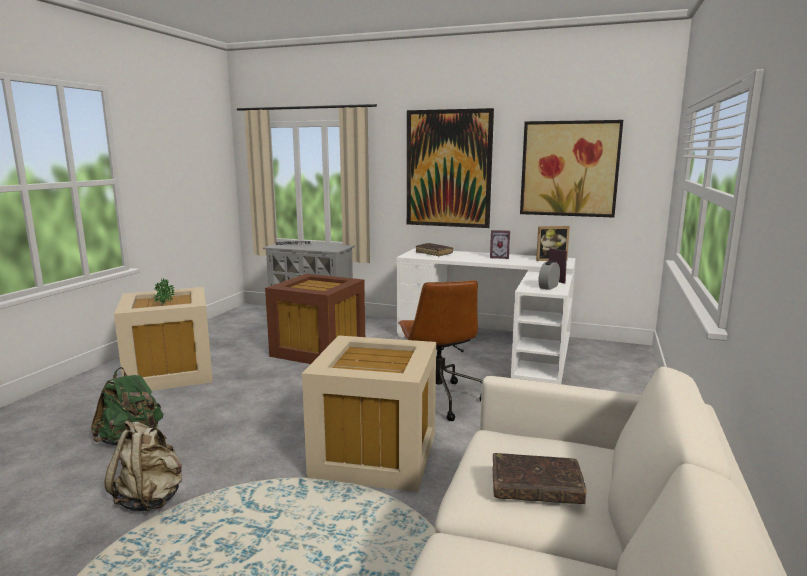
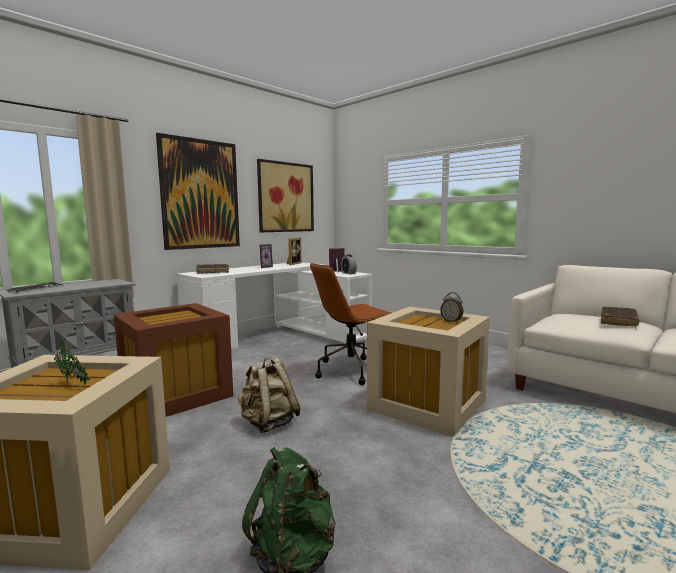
camera: 65 degrees left, 5 degrees down
beige backpack [104,420,182,511] -> beige backpack moved to [238,358,301,433]
brown office chair [398,280,483,421] -> brown office chair turned 135 degrees clockwise [310,263,393,385]
none -> alarm clock [440,292,463,323]

